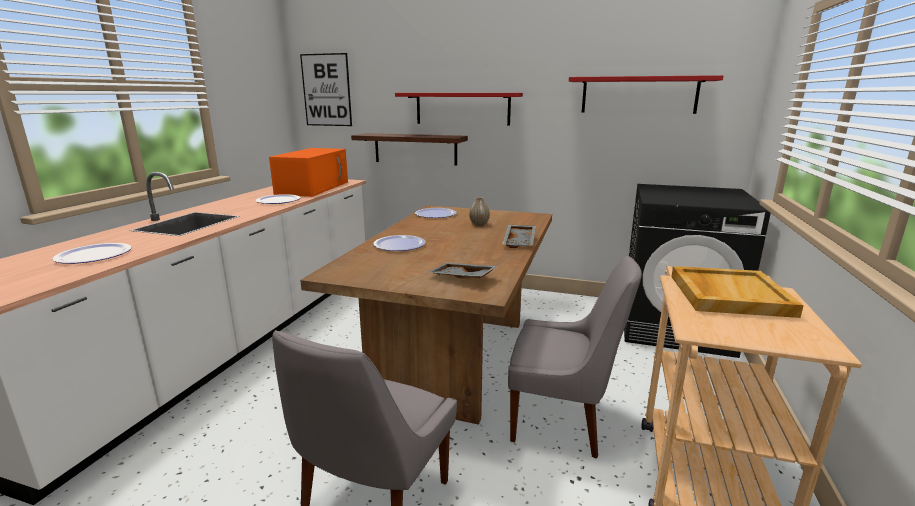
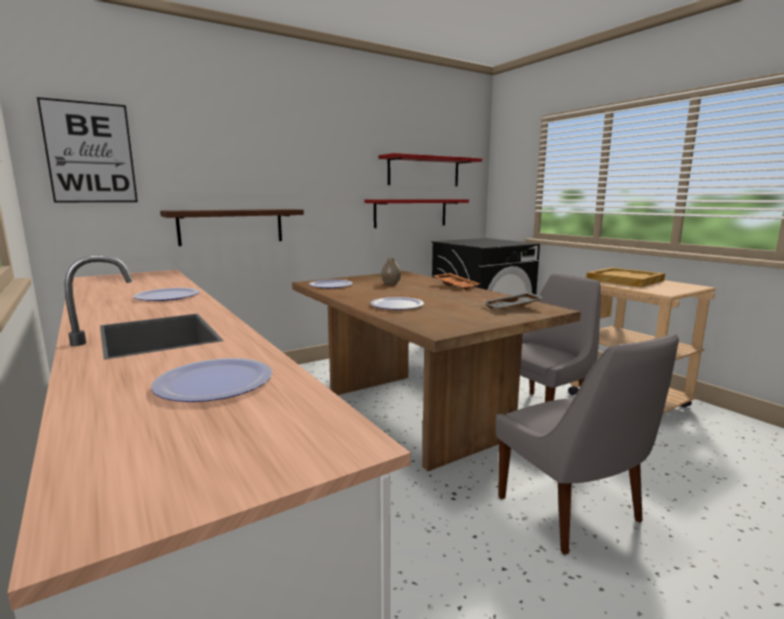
camera: 50 degrees left, 5 degrees down
orange microwave [269,148,348,197] -> none
red shelf [395,93,523,125] -> red shelf moved to [365,199,469,228]
grey tray [502,225,536,248] -> orange tray [434,273,480,290]

